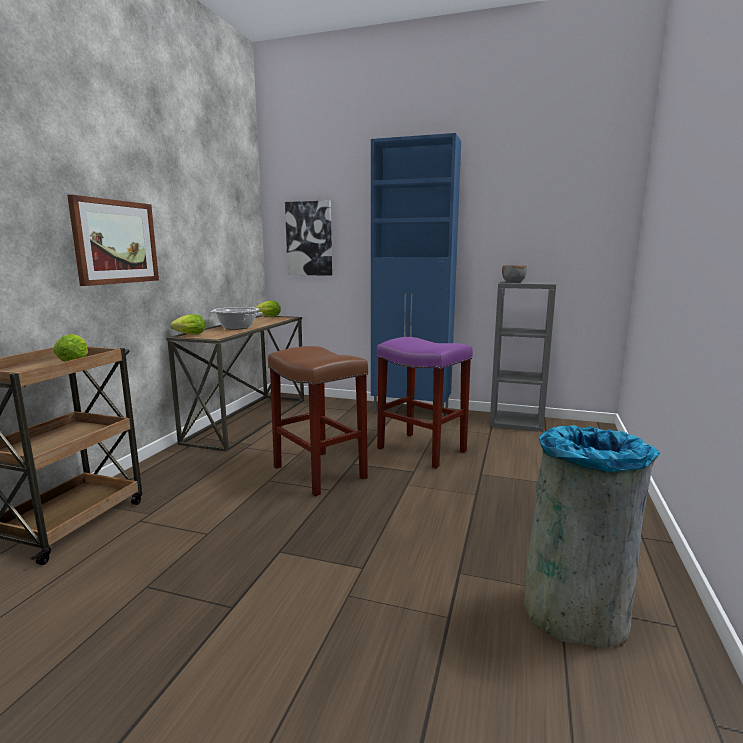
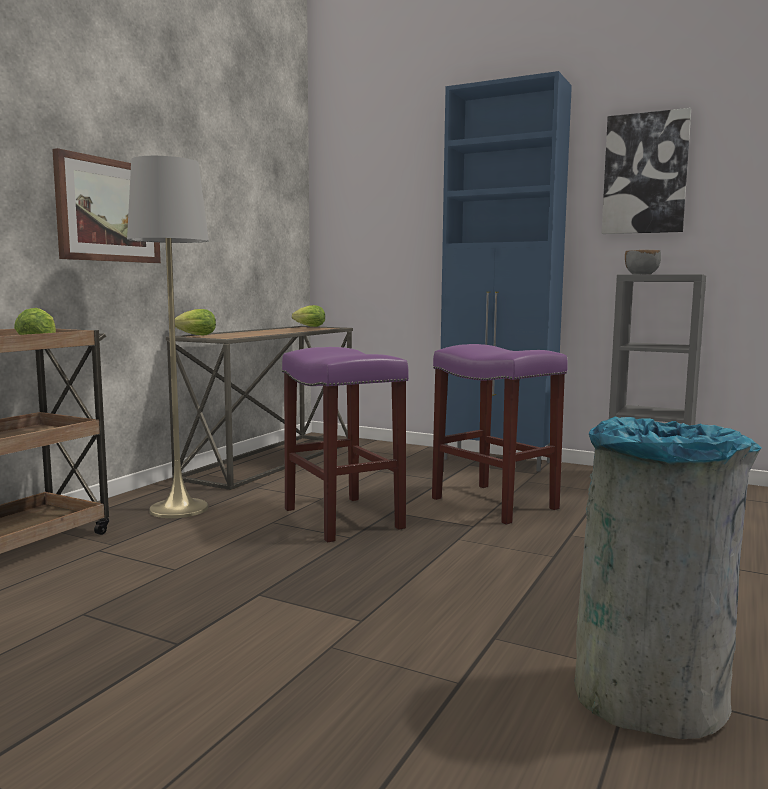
camera: 10 degrees right, 5 degrees down
cooking pot [210,307,262,330] -> none
brown stool [268,346,368,496] -> purple stool [282,347,409,543]
picture [285,200,332,276] -> picture moved to [602,108,691,234]
none -> grey floor lamp [127,156,209,518]

